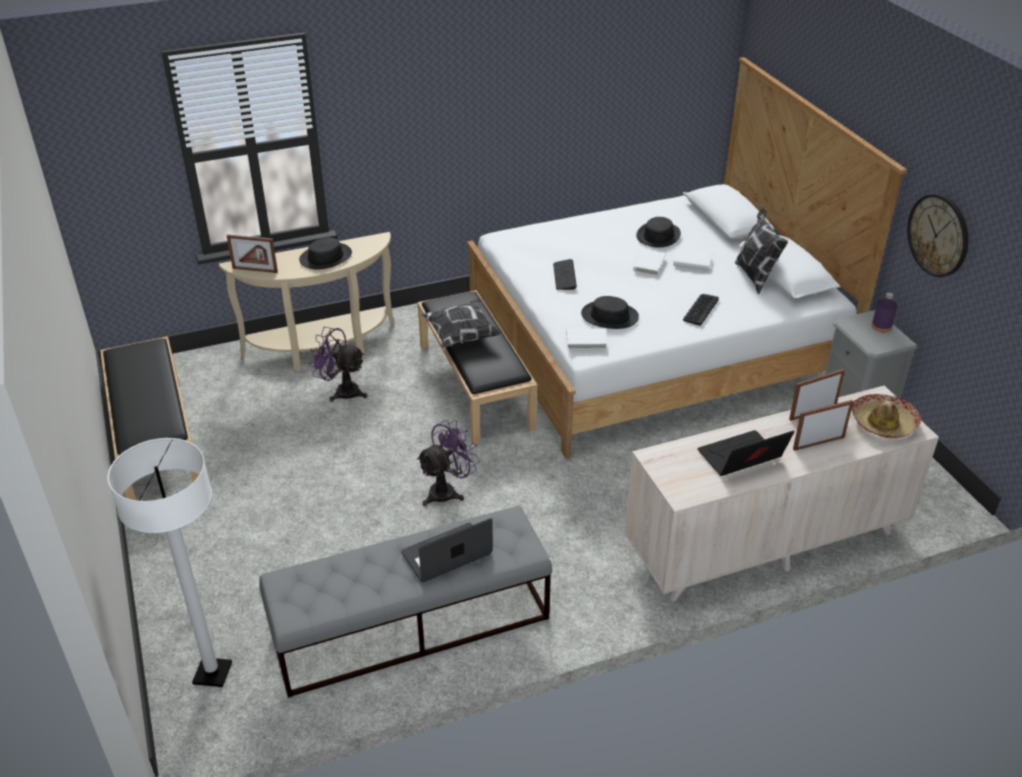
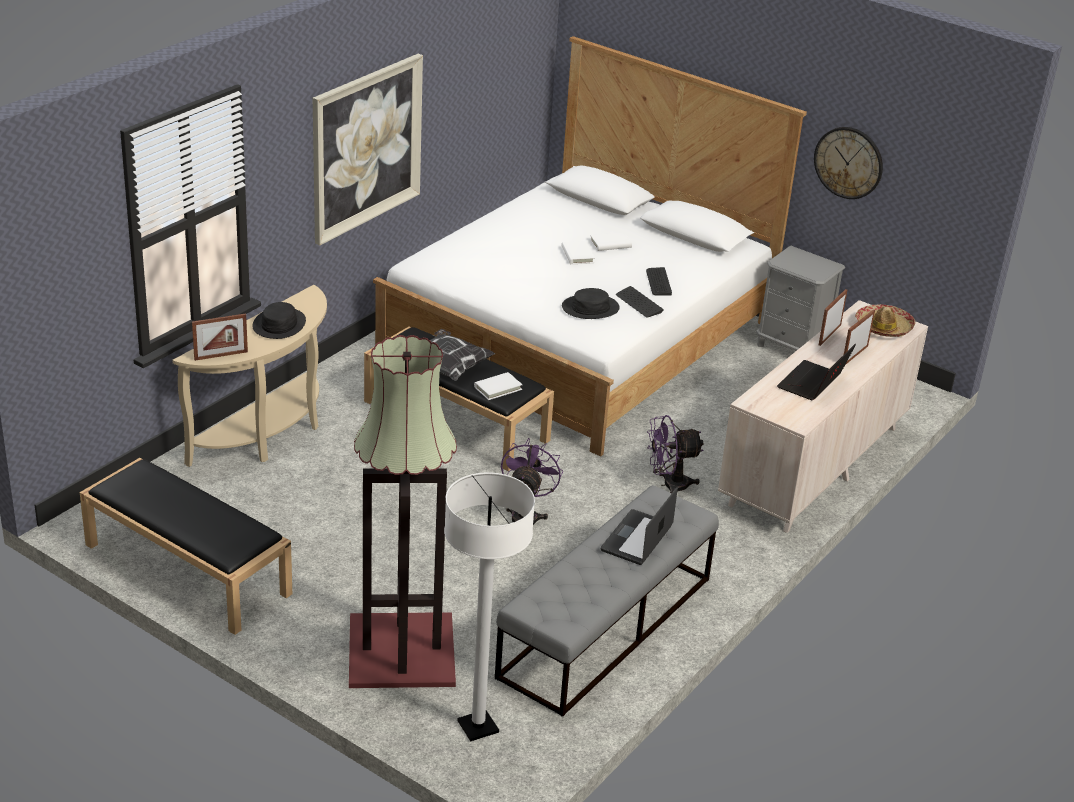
camera: 35 degrees left, 5 degrees down
purple fan [309,327,367,402] -> purple fan moved to [647,415,703,493]
keyboard [553,259,577,290] -> keyboard moved to [616,286,664,318]
white book [566,329,607,349] -> white book moved to [474,372,522,400]
black hat [636,217,681,248] -> none
pillow [735,207,788,294] -> none
purple bottle [871,293,897,332] -> none
none -> picture [313,54,423,245]
none -> floor lamp [349,335,457,688]

